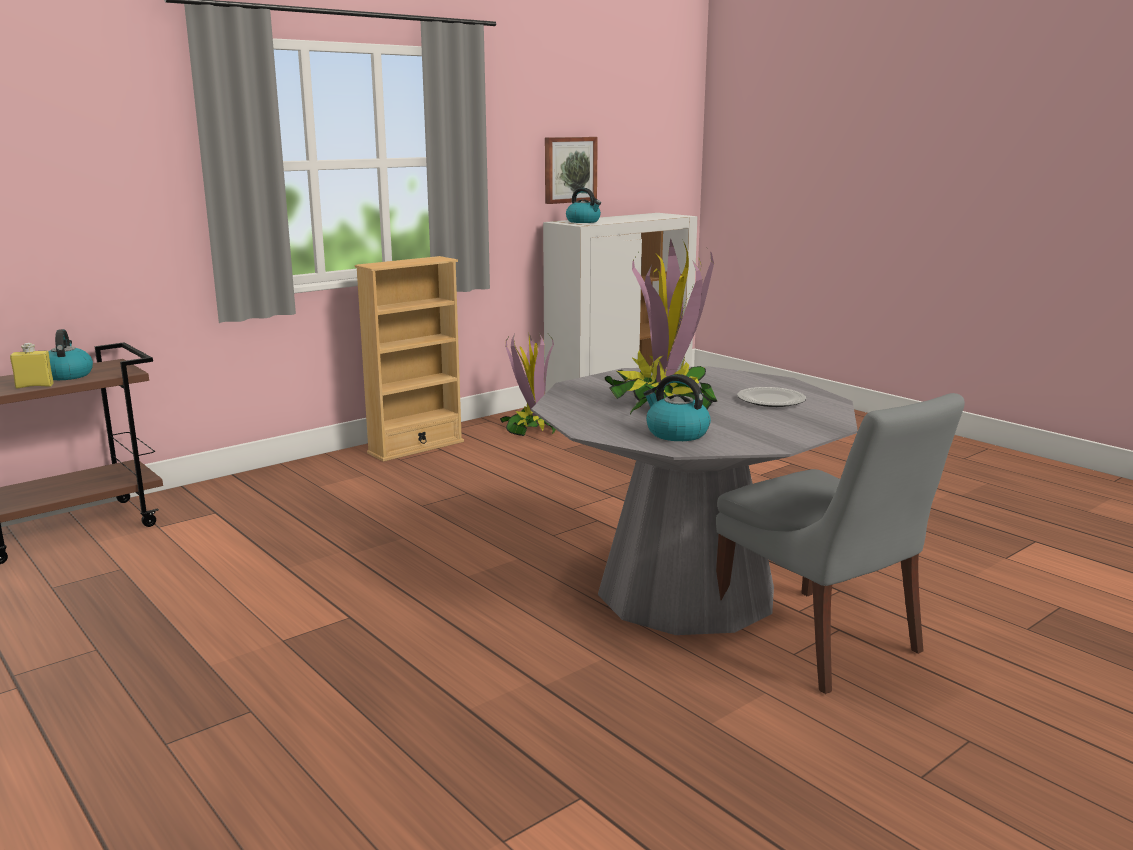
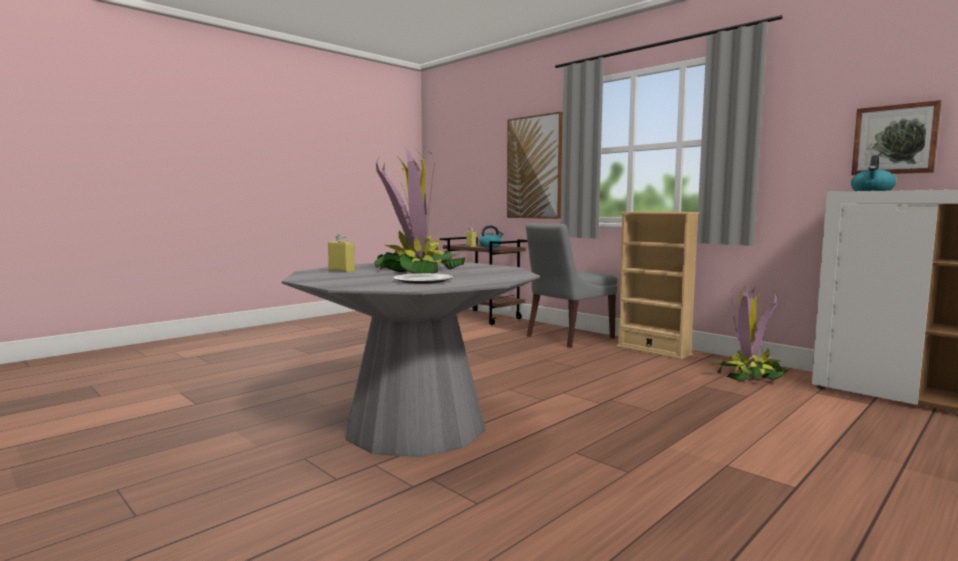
camera: 85 degrees right, 10 degrees down
kettle [643,374,711,441] -> yellow bottle [328,234,355,273]
grey chair [716,393,965,694] -> grey chair moved to [526,223,617,347]
none -> picture [507,112,563,219]

